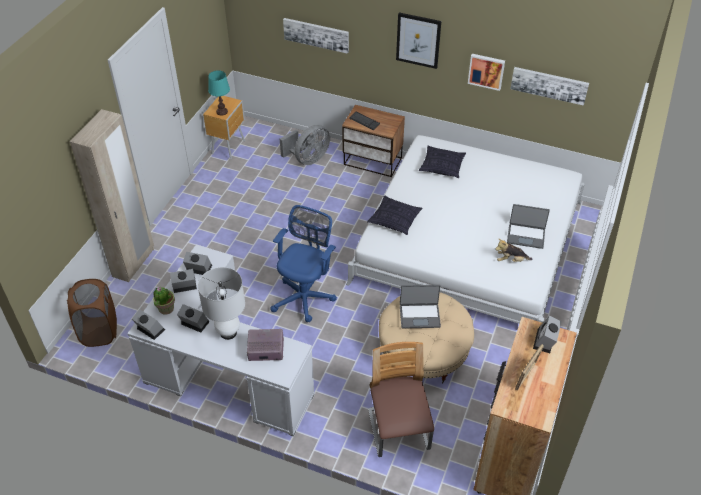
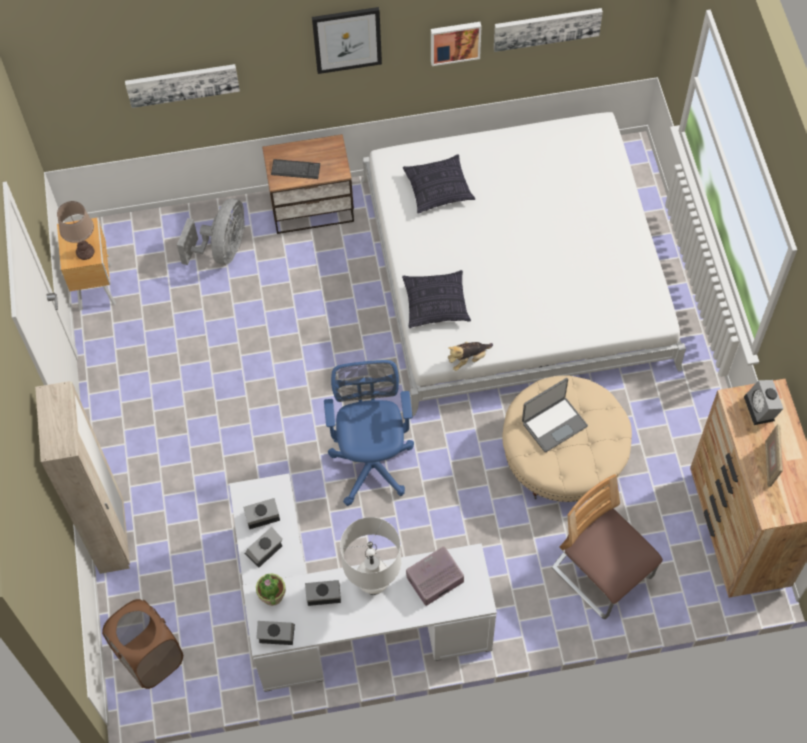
camera: 30 degrees left, 15 degrees up
turquoise table lamp [208,70,230,116] -> brown table lamp [57,201,95,260]
plush toy [495,239,533,262] -> plush toy moved to [448,342,493,371]
laptop [507,204,550,249] -> none

